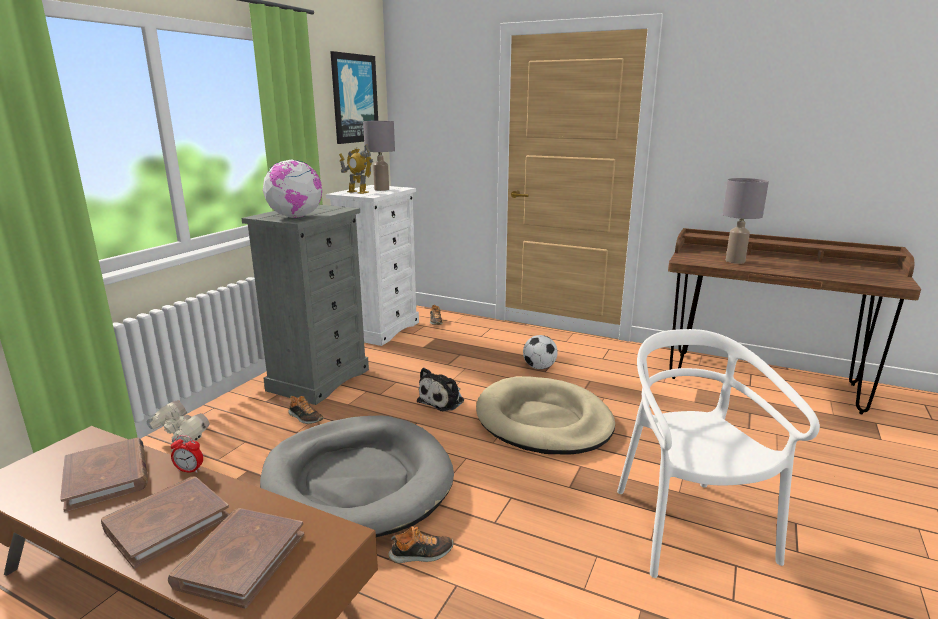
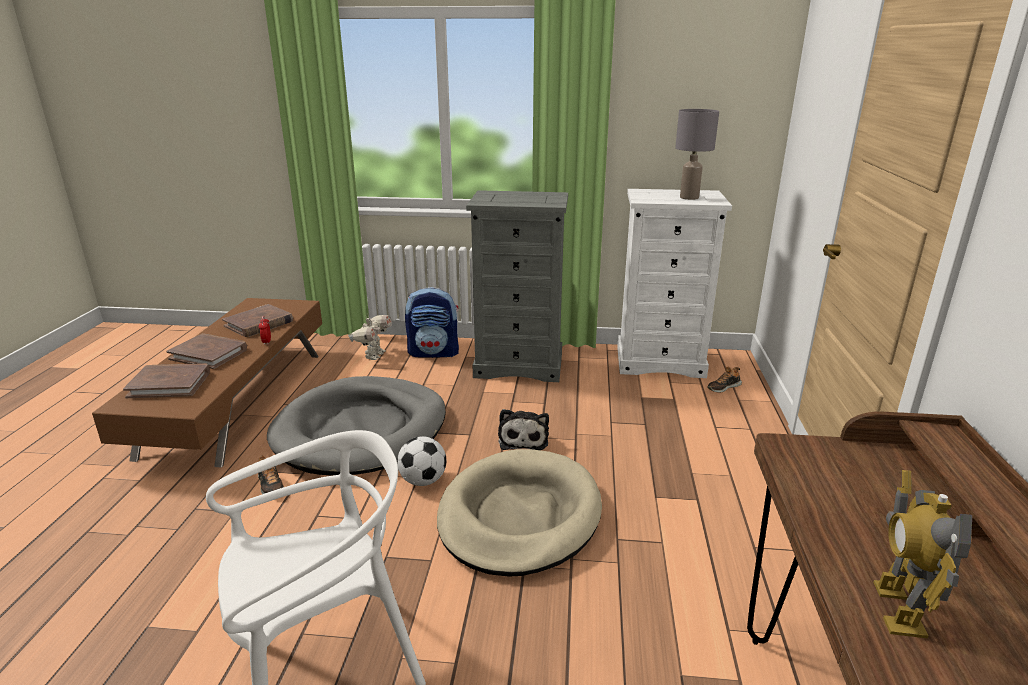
camera: 70 degrees right, 5 degrees up
globe [263,159,322,218] -> none
shoe [288,396,324,424] -> none
picture [330,51,378,144] -> none
toy robot [339,144,373,194] -> toy robot moved to [873,470,972,639]
plush toy [417,368,464,411] -> plush toy turned 105 degrees counterclockwise [498,409,549,450]
football [523,335,558,369] -> football moved to [397,436,446,486]
grey table lamp [723,178,769,264] -> none
none -> backpack [405,287,459,358]

